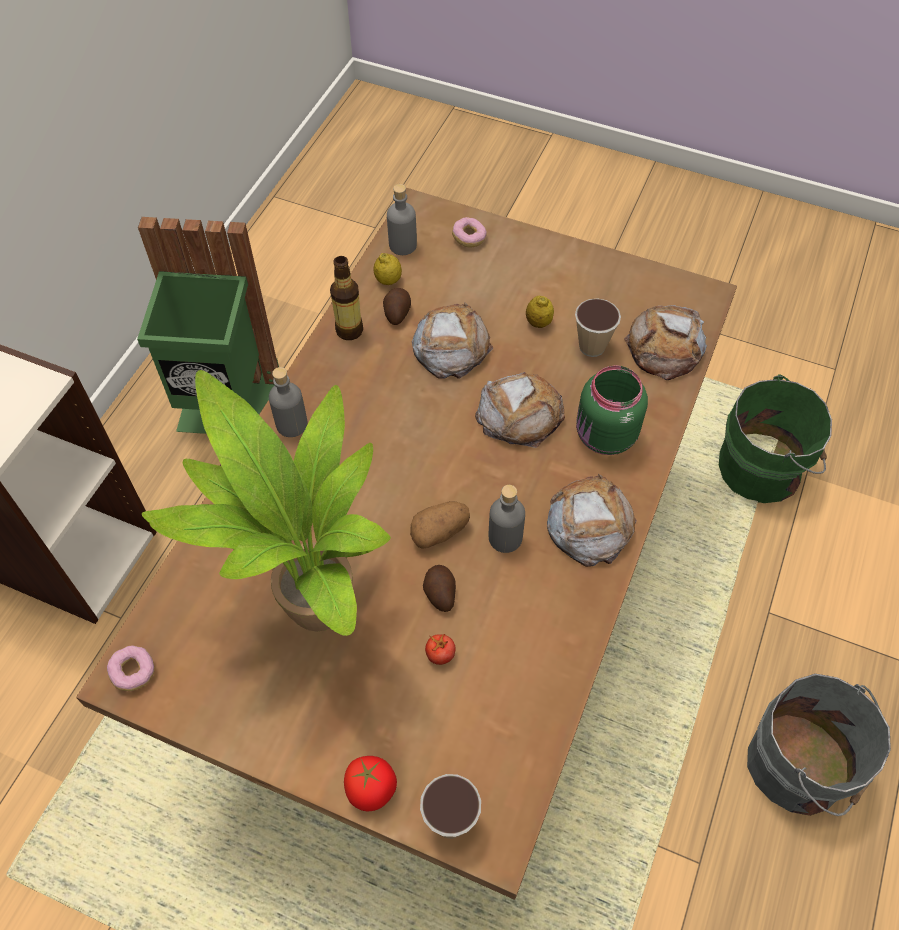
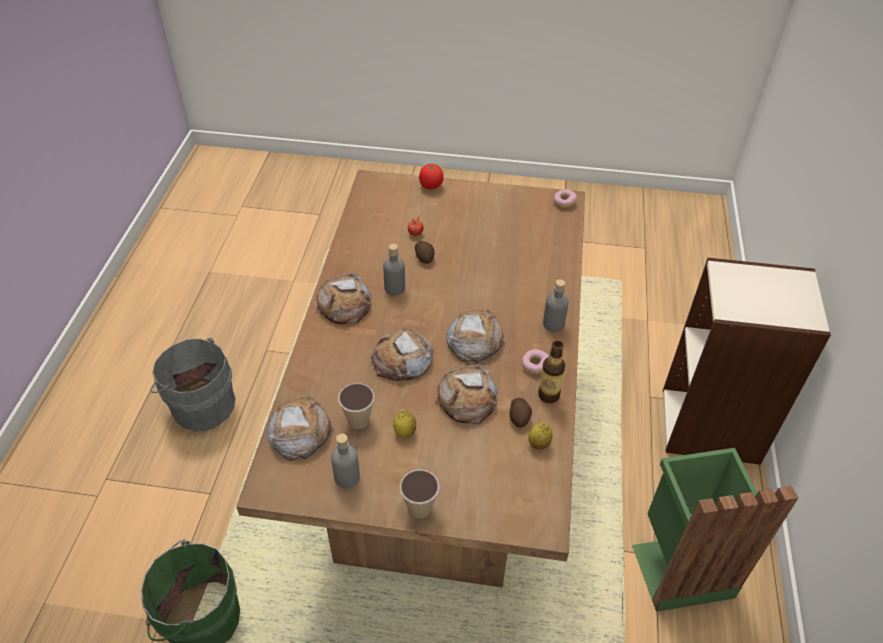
camera: 165 degrees right, 10 degrees down
potted plant [142,370,391,636] -> none
grey bottle [387,184,417,255] -> grey bottle moved to [331,434,360,488]
potato [410,501,470,548] -> none
cup [420,774,481,838] -> cup moved to [400,469,440,518]
donut [452,217,487,248] -> donut moved to [522,349,549,374]
green jar [576,365,648,455] -> none
none -> bread [446,309,505,363]

